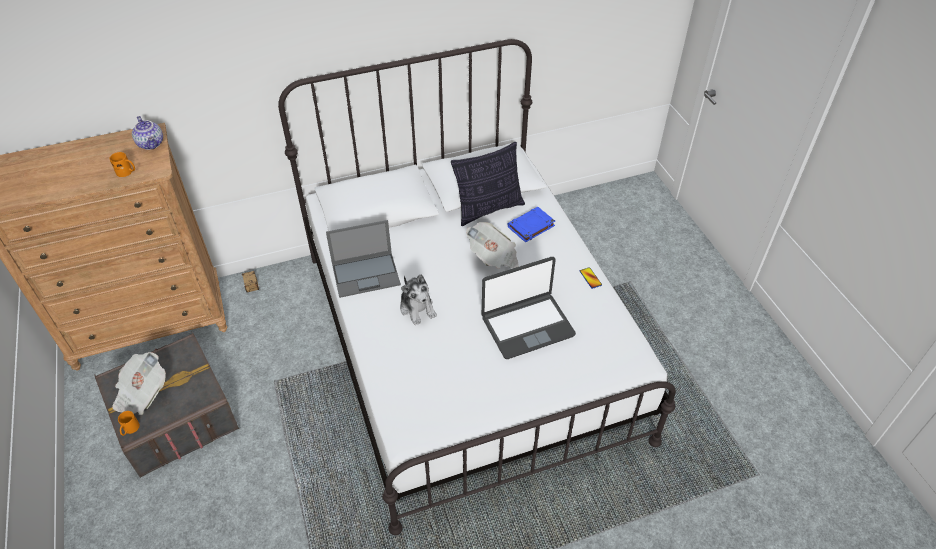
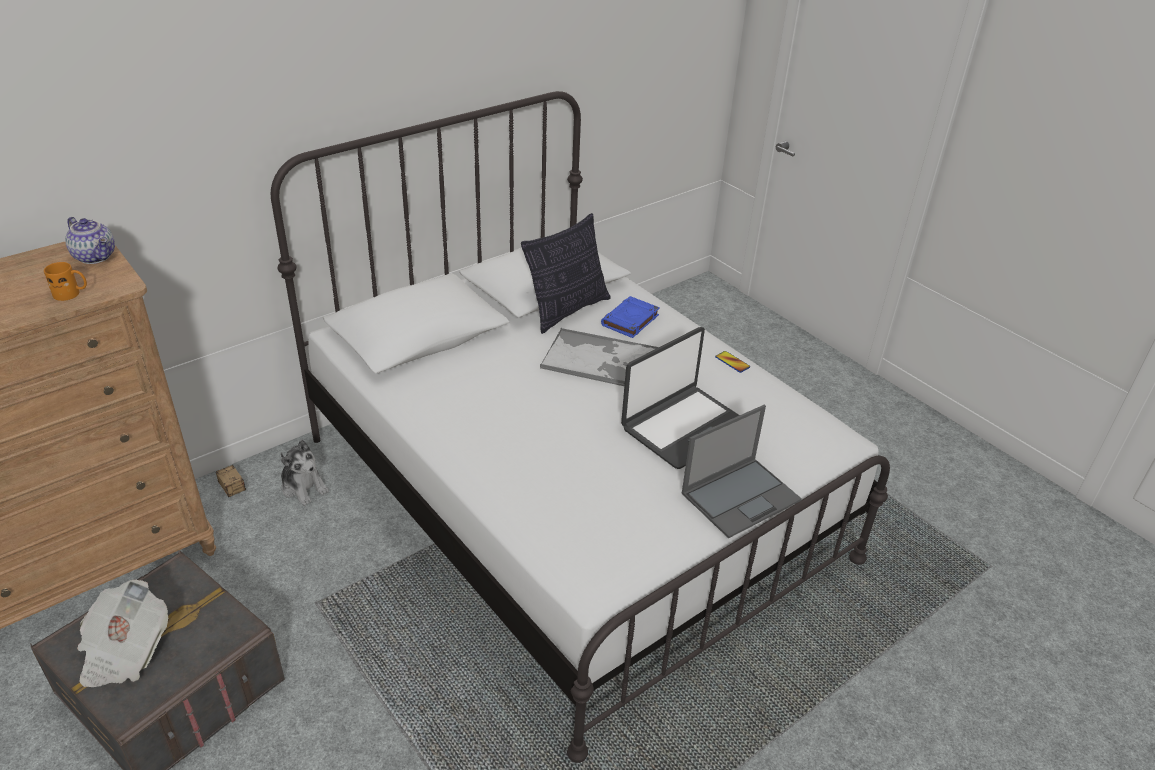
camera: 20 degrees left, 10 degrees down
orange mug [118,411,140,436] -> none
laptop [326,220,401,298] -> laptop moved to [682,405,802,538]
plush toy [400,274,437,325] -> plush toy moved to [281,440,329,506]
newspaper [466,222,519,269] -> tray [540,328,659,386]

